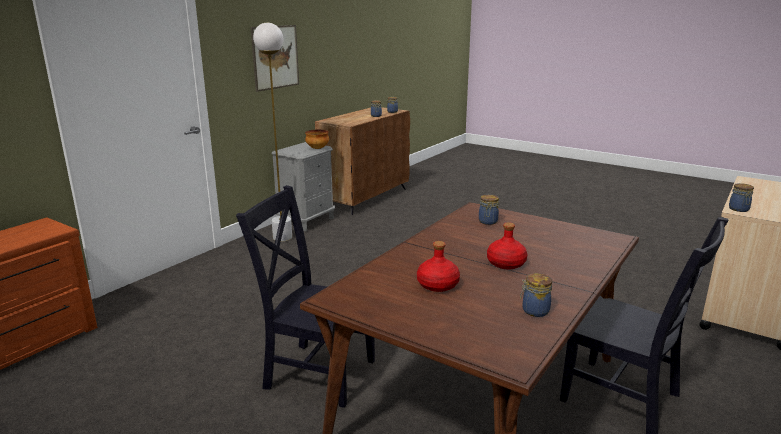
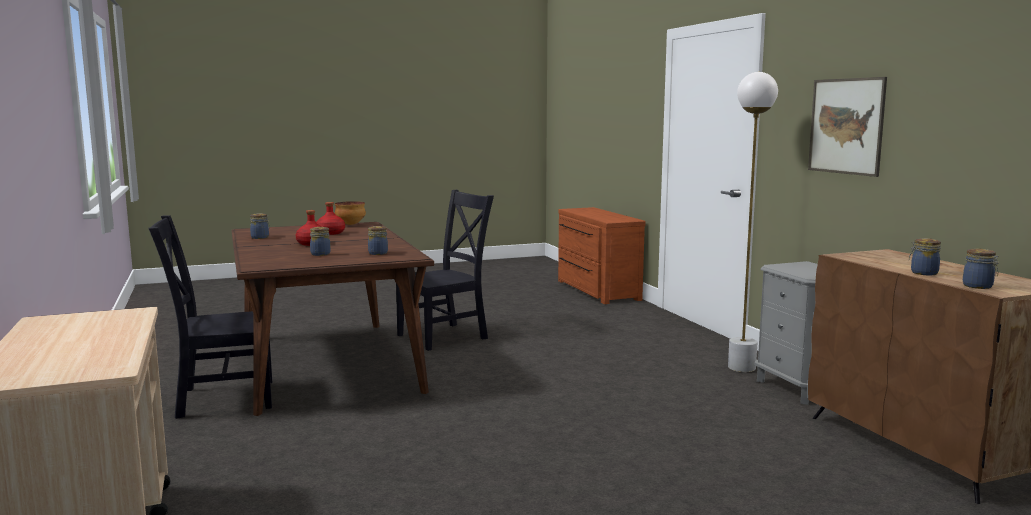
camera: 125 degrees right, 10 degrees down
bowl [305,130,329,149] -> bowl moved to [335,201,366,225]
jar [729,183,754,212] -> jar moved to [310,227,331,256]

